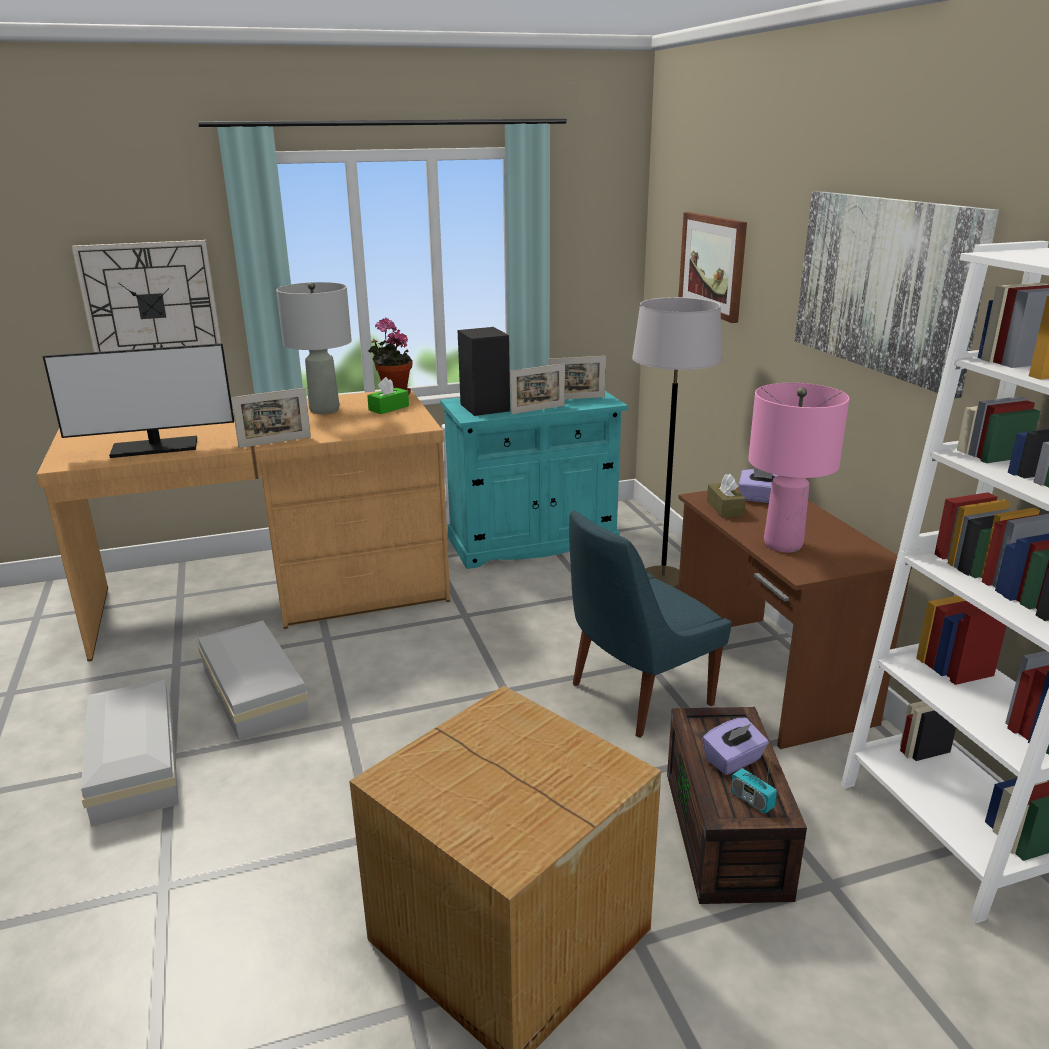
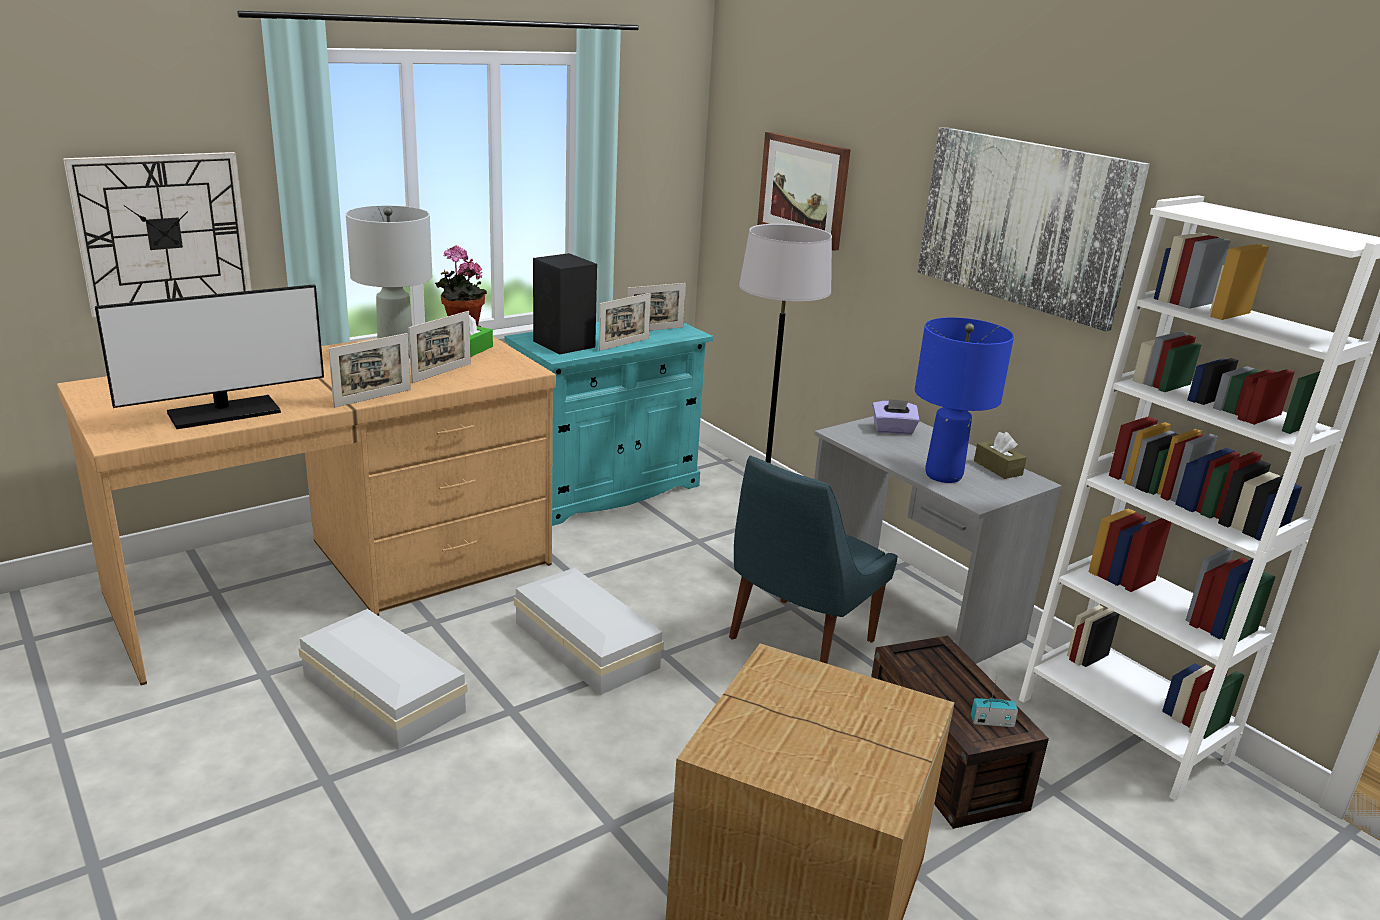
camera: 20 degrees left, 0 degrees up
white storage box [81,679,179,827] -> white storage box moved to [514,568,664,695]
brown desk [678,486,912,749] -> grey desk [814,416,1062,664]
purple tissue box [702,718,769,775] -> none
brown tissue box [707,474,746,518] -> brown tissue box moved to [974,432,1027,479]
radio [731,753,777,814] -> radio turned 150 degrees clockwise [971,677,1018,727]
pink table lamp [748,383,849,553] -> blue table lamp [915,317,1014,483]
none -> picture frame [408,311,471,383]

